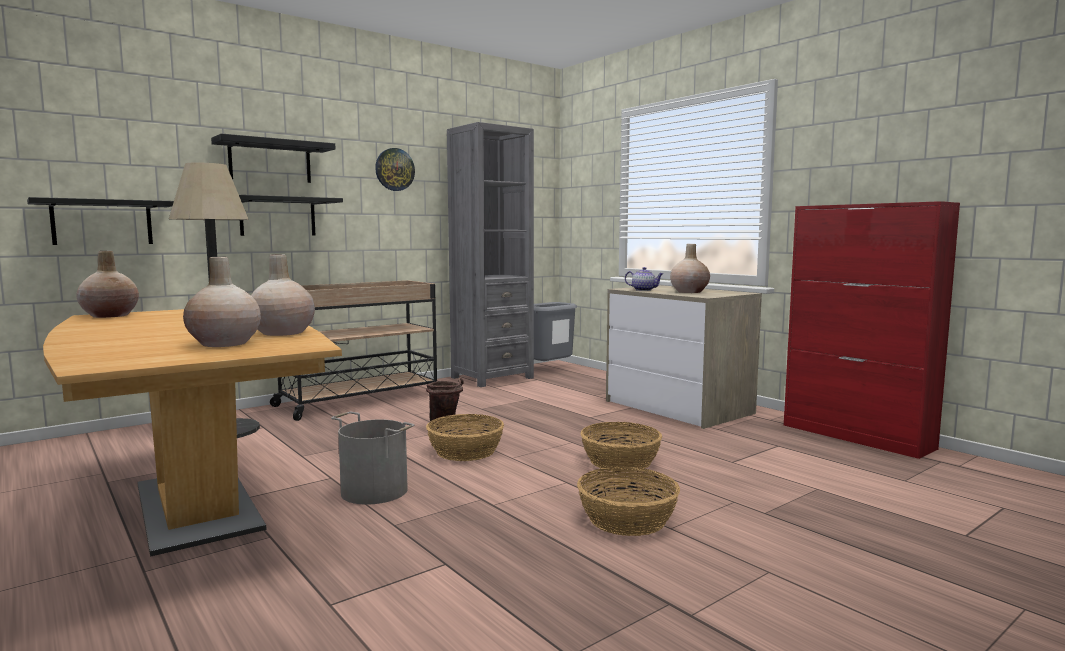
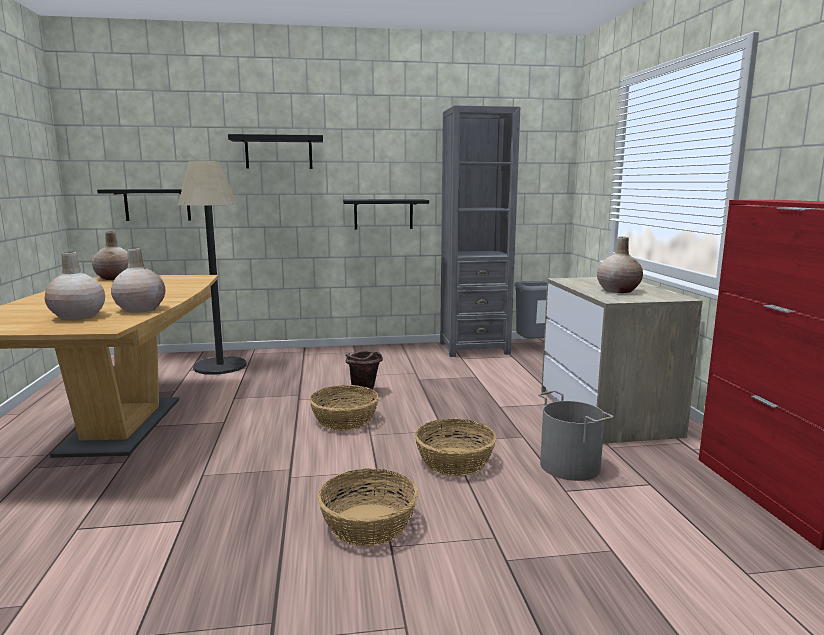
camera: 30 degrees right, 5 degrees up
black shelf [239,195,343,236] -> black shelf moved to [343,199,429,229]
beige cart [270,280,437,421] -> none
grey bucket [331,412,414,504] -> grey bucket moved to [538,390,613,481]
wall clock [375,148,415,191] -> none
teapot [625,267,664,291] -> none

